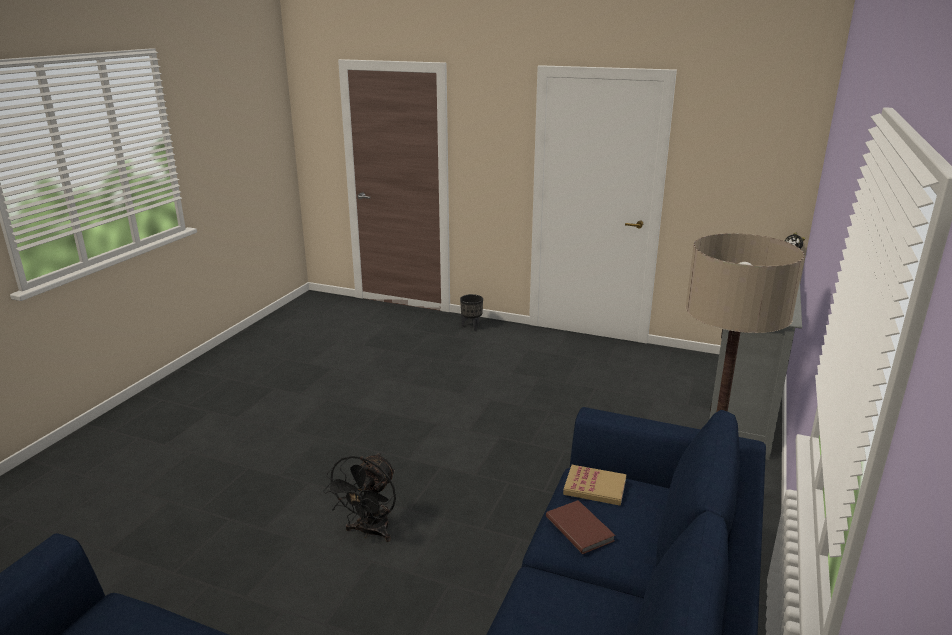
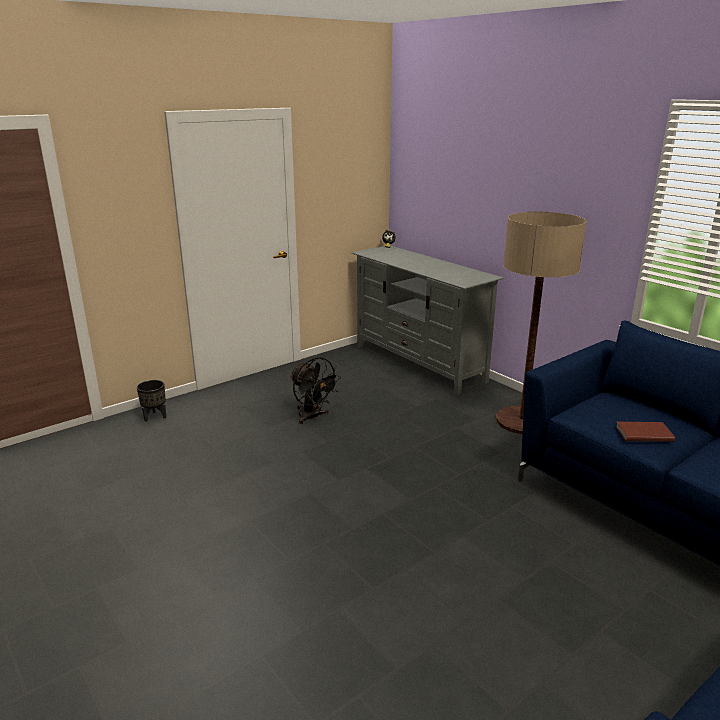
camera: 60 degrees left, 0 degrees up
black fan [323,453,396,542] -> black fan moved to [290,358,341,424]
book [563,465,626,506] -> none

